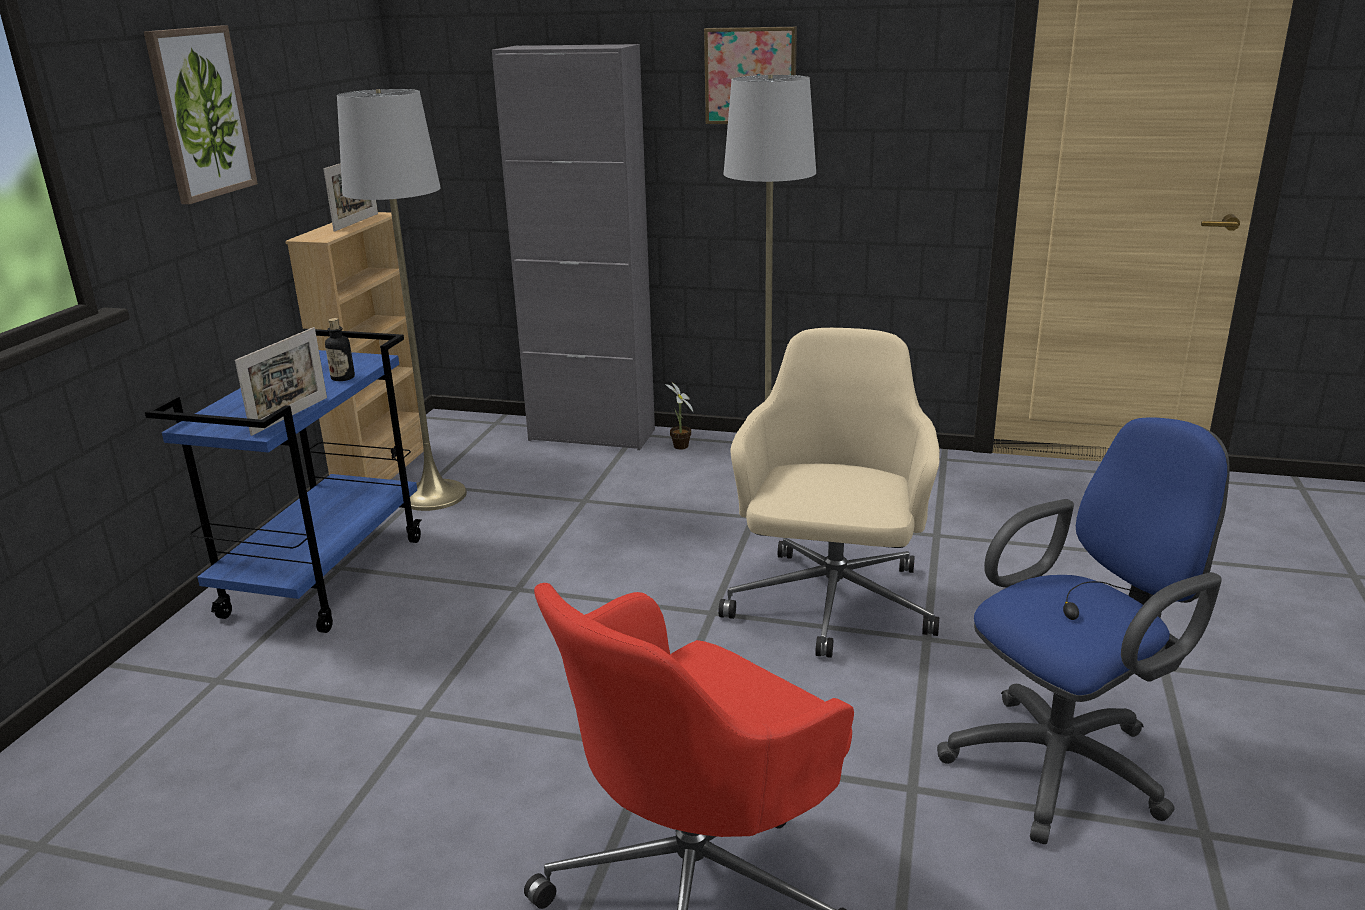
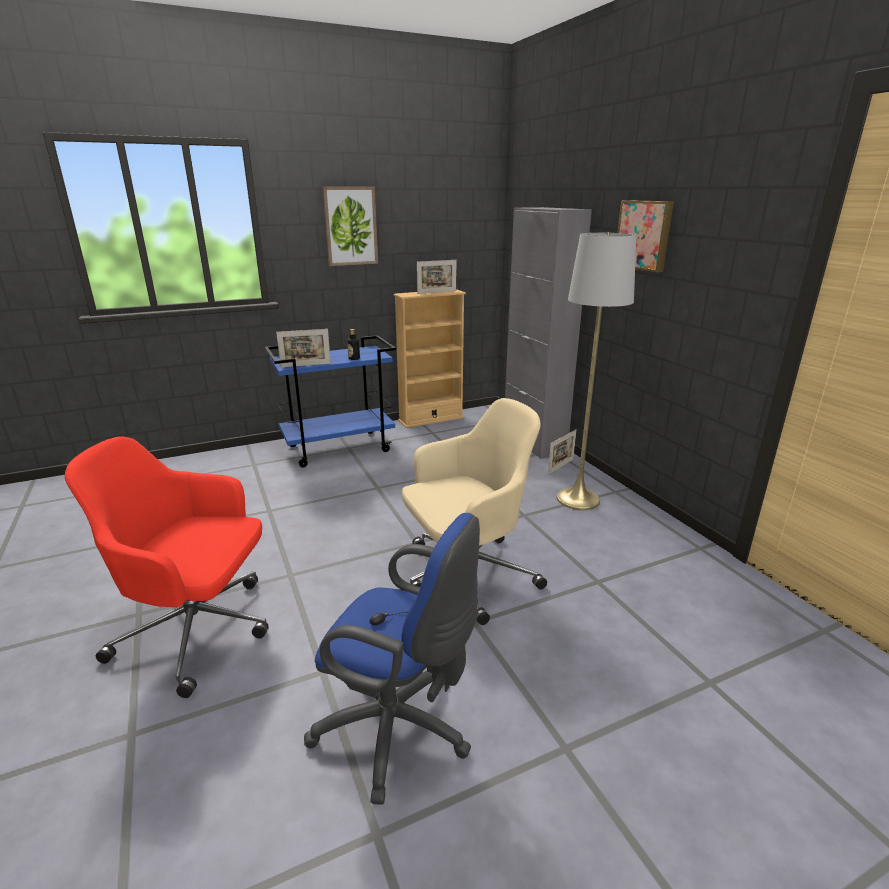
camera: 50 degrees right, 0 degrees up
grey floor lamp [337,89,467,511] -> none
potted plant [665,382,694,450] -> picture frame [548,430,576,475]

